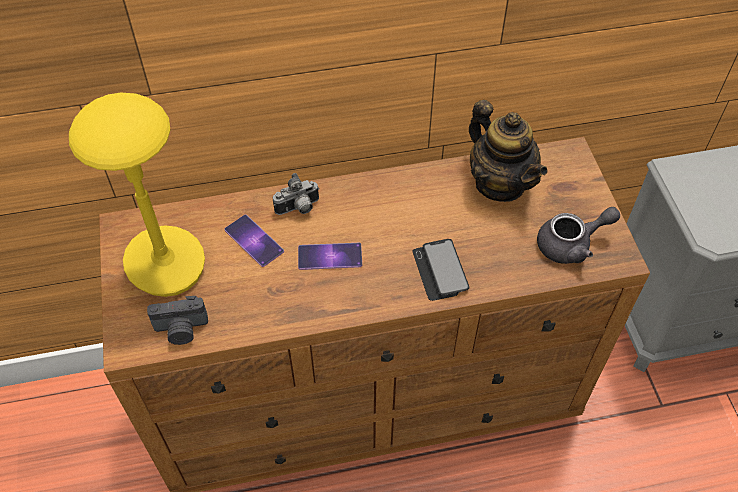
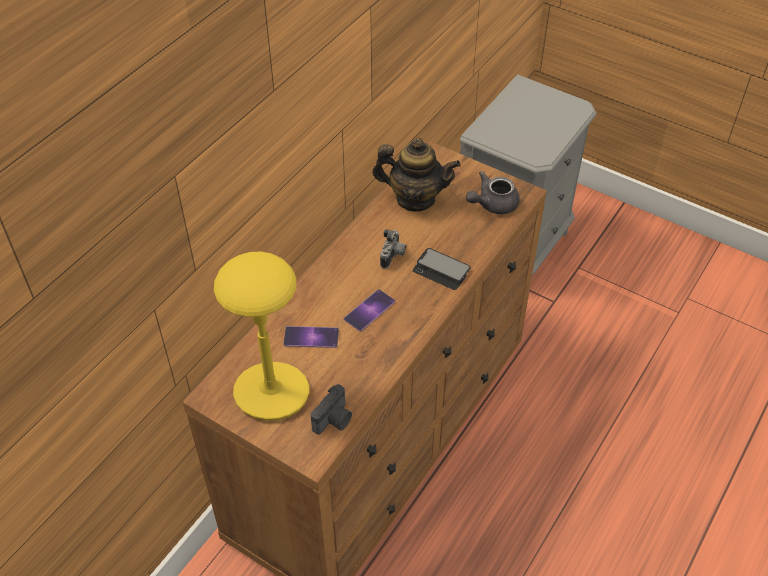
camera: 45 degrees left, 5 degrees down
camera [273,173,319,215] -> camera moved to [380,229,406,269]
grey teapot [537,207,620,264] -> grey teapot turned 150 degrees counterclockwise [466,171,520,214]

